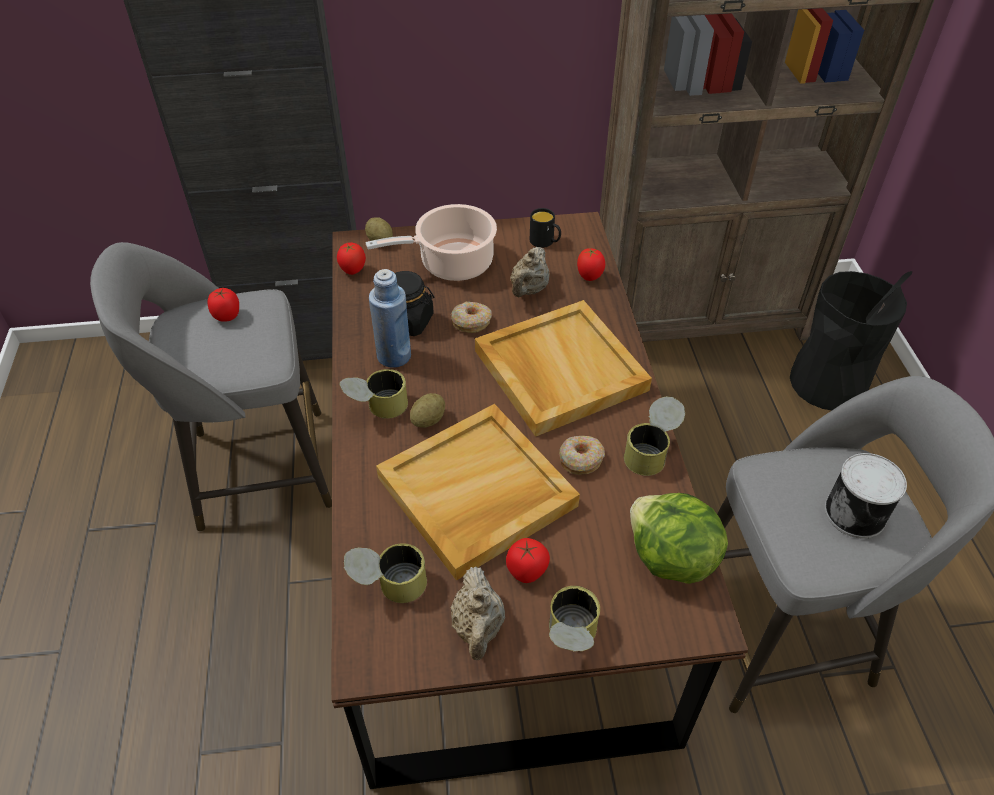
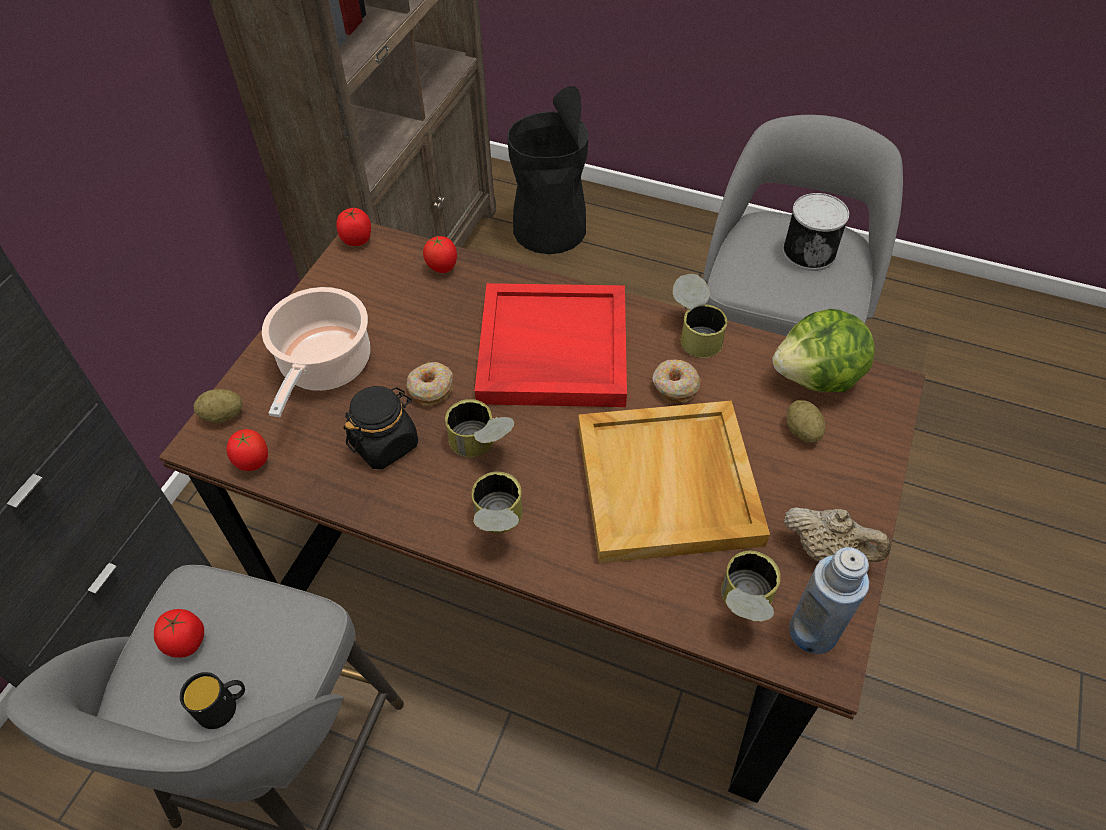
camera: 60 degrees left, 5 degrees up
blue bottle [369,269,411,368] -> blue bottle moved to [789,547,869,654]
potato [410,393,445,428] -> potato moved to [787,400,825,443]
beige tray [475,300,652,437] -> red tray [475,283,627,407]
tomato [506,538,550,583] -> tomato moved to [336,208,371,246]
beige teapot [510,247,549,297] -> none
black mug [530,208,561,248] -> black mug moved to [180,672,245,729]
can [549,586,600,652] -> can moved to [445,399,514,457]

